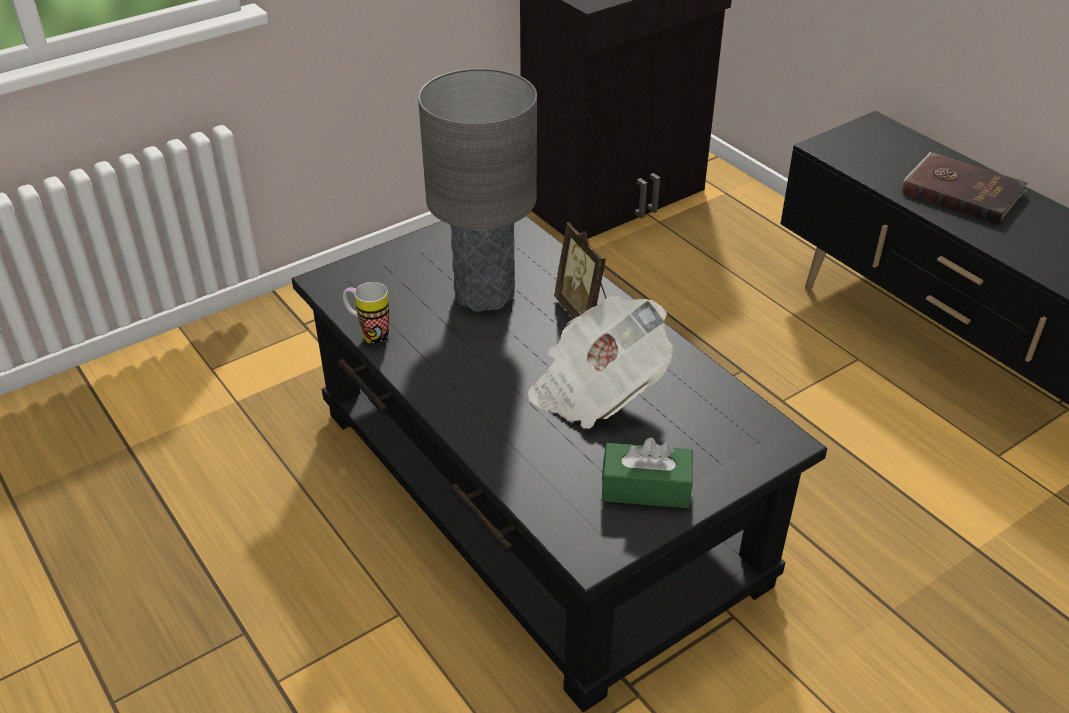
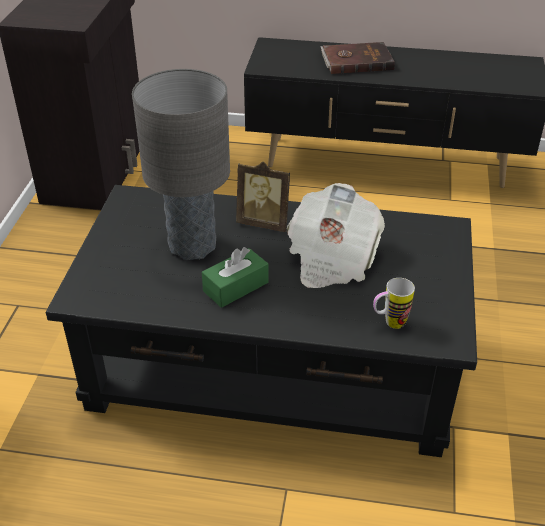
camera: 45 degrees left, 0 degrees up
mug [343,282,389,344] -> mug moved to [373,278,415,329]
green tissue box [602,438,693,508] -> green tissue box moved to [202,247,268,308]

